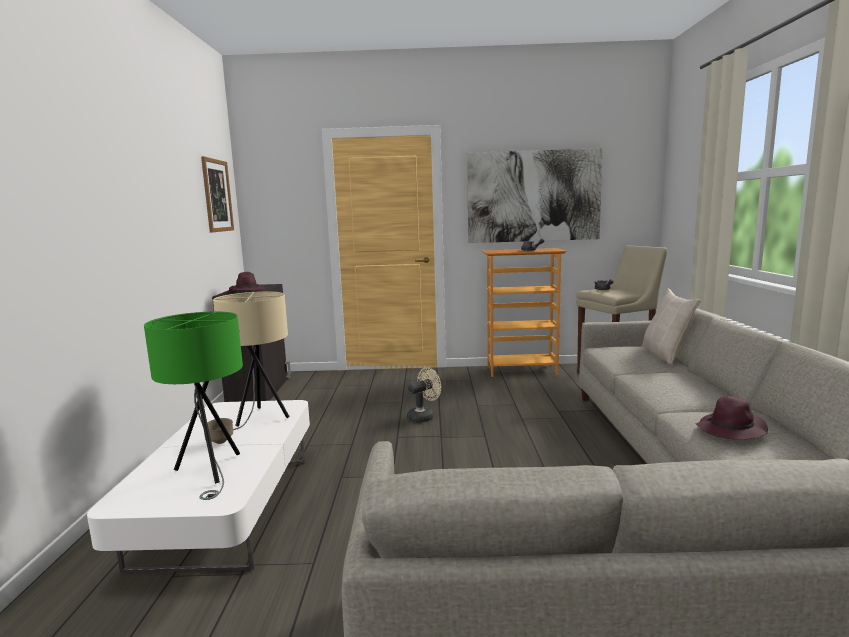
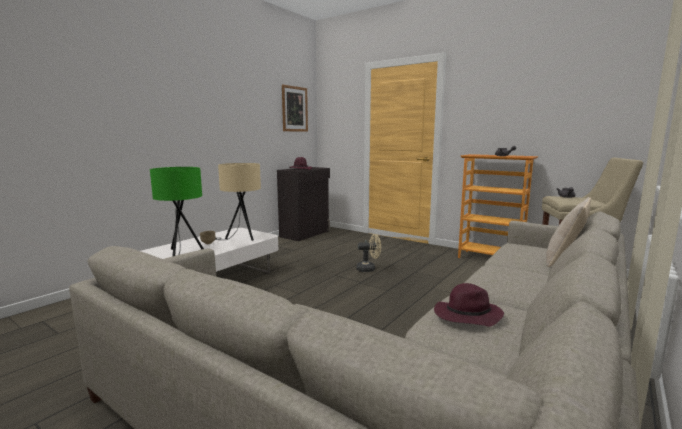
camera: 35 degrees right, 0 degrees up
picture [467,148,603,243] -> none

